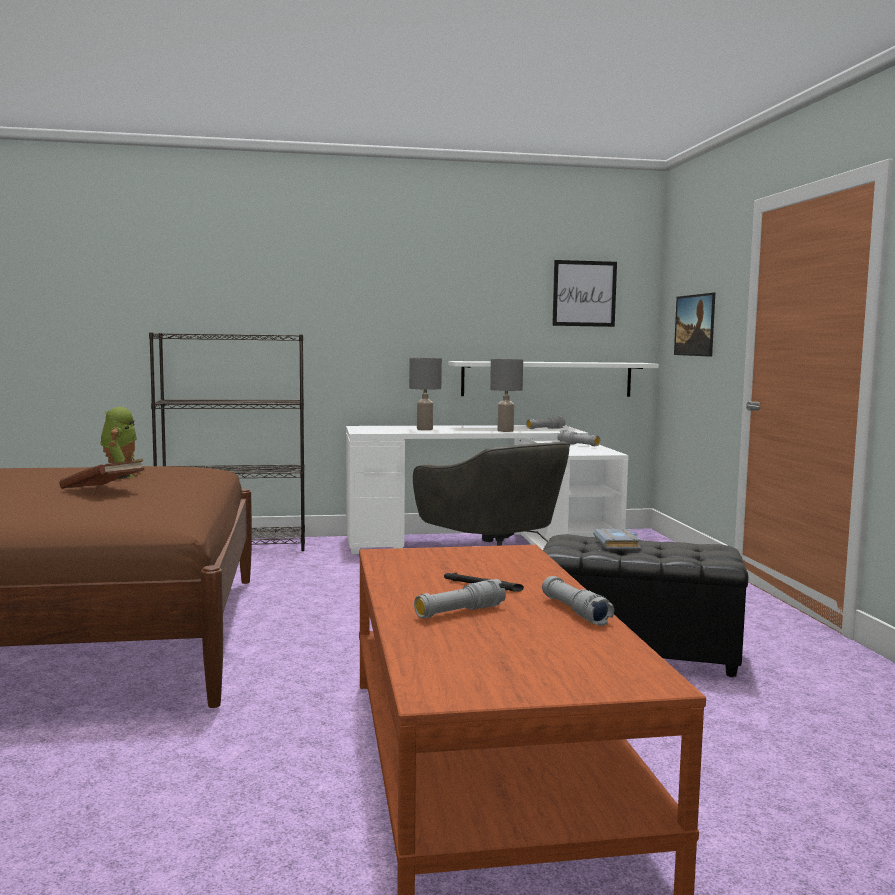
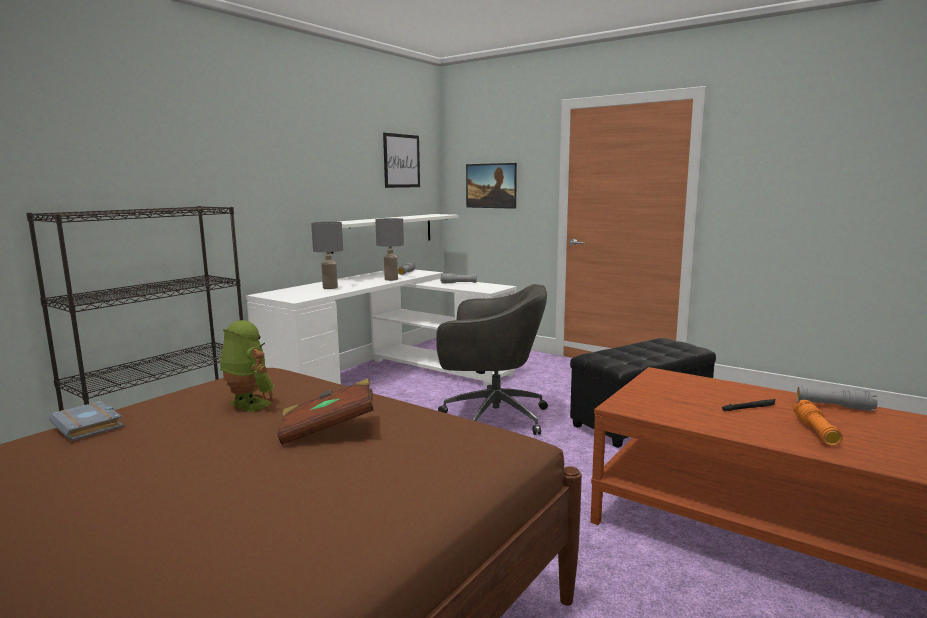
camera: 45 degrees left, 5 degrees up
grey flashlight [414,579,506,618] -> orange flashlight [793,400,843,446]
grey book [593,529,642,549] -> grey book moved to [49,401,123,441]

